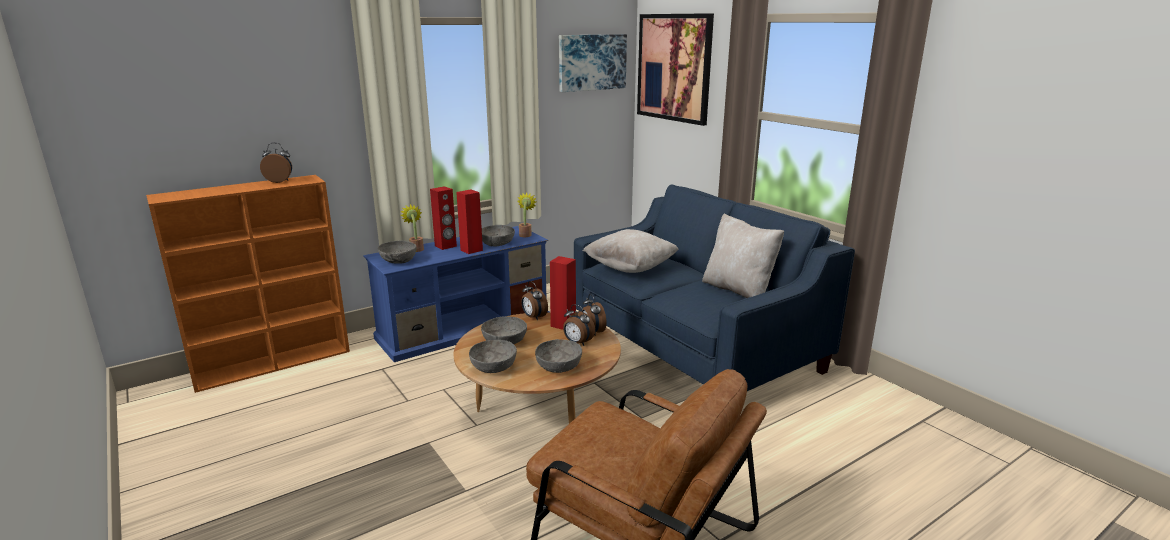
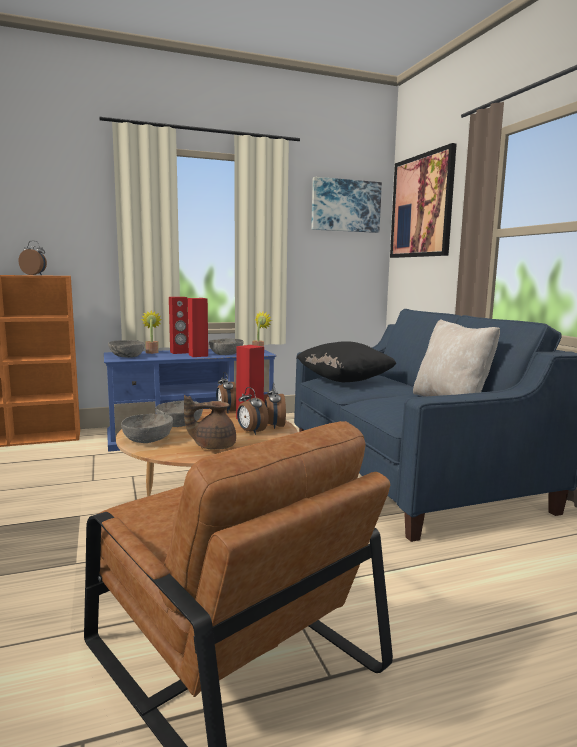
camera: 15 degrees right, 10 degrees down
grey bowl [535,339,582,373] -> brown teapot [184,395,236,450]
beige pillow [583,229,678,273] -> black pillow [296,341,396,382]

